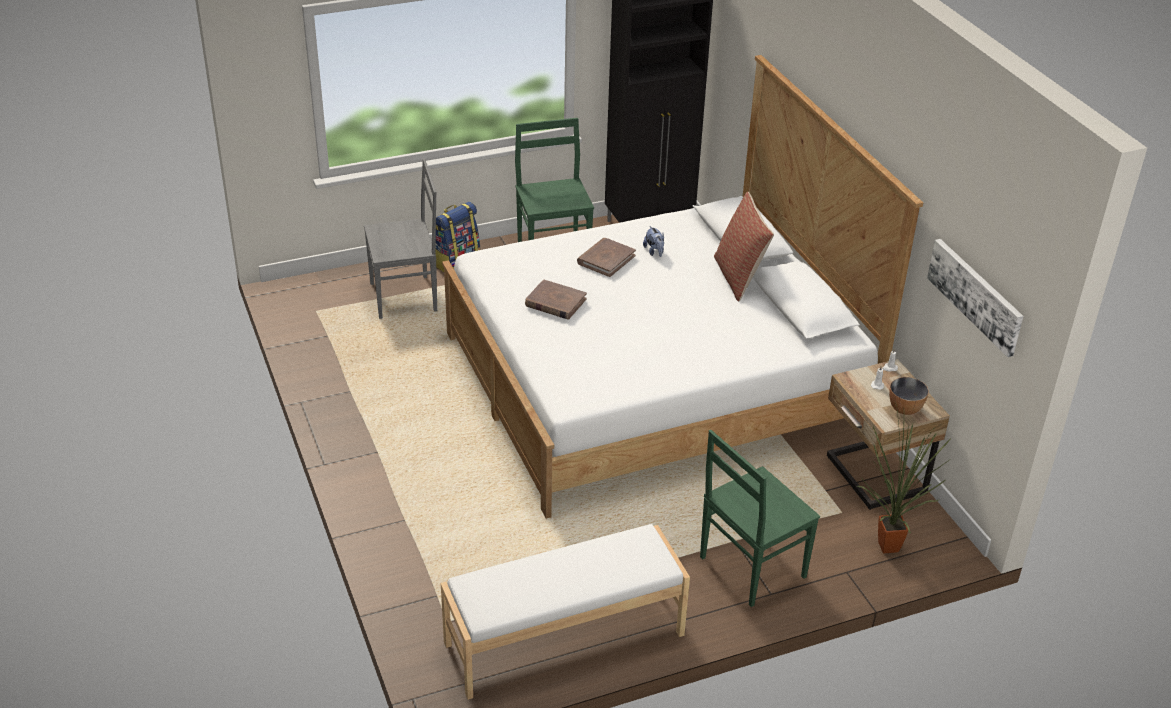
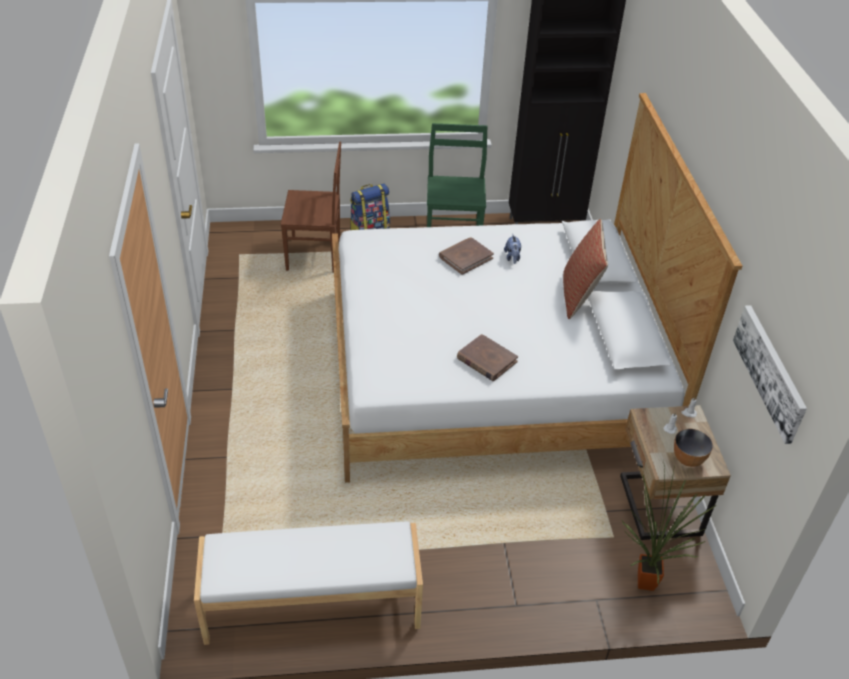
camera: 15 degrees right, 5 degrees up
grey chair [364,159,437,319] -> brown chair [281,142,341,273]
brown book [525,279,587,320] -> brown book moved to [457,334,518,381]
green chair [700,430,820,607] -> none

